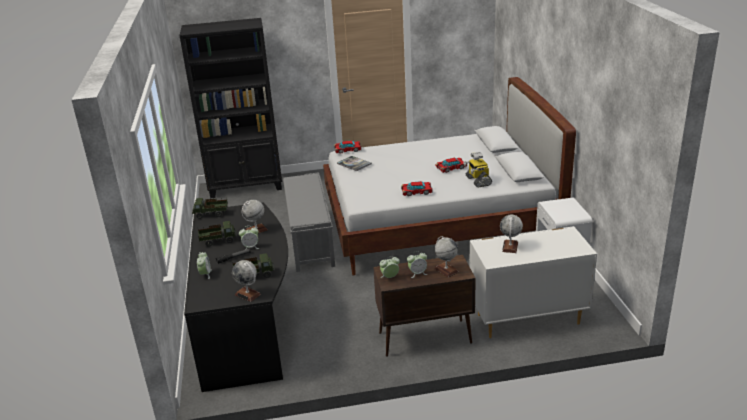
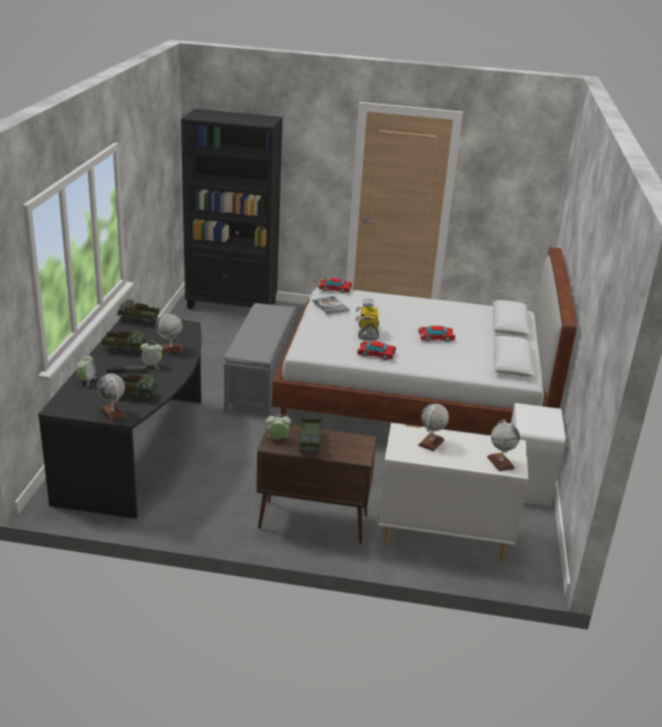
camera: 15 degrees right, 0 degrees up
alarm clock [407,251,427,278] -> toy truck [300,415,322,453]
globe [434,236,459,277] -> globe moved to [487,420,520,471]
toy robot [463,152,492,188] -> toy robot moved to [356,298,379,340]

